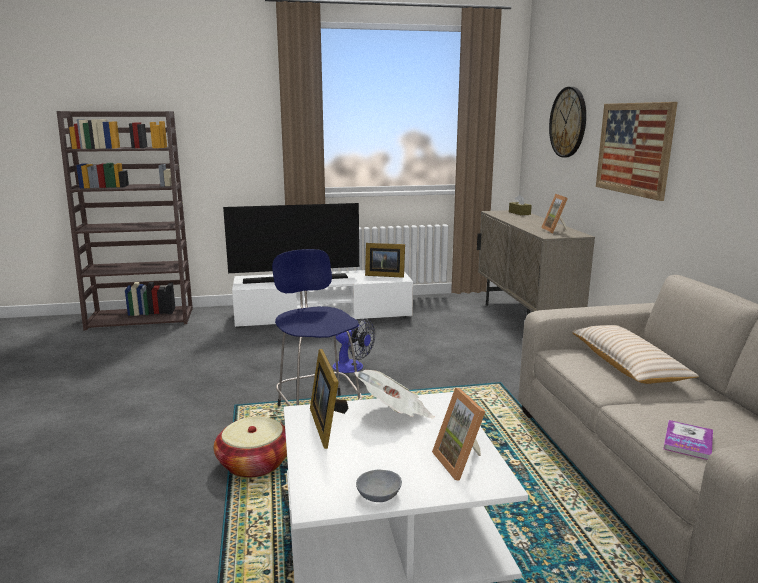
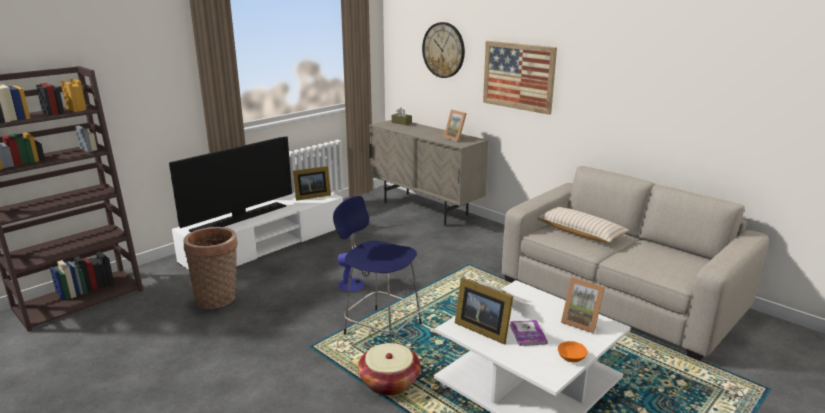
camera: 35 degrees left, 5 degrees up
grey bowl [356,469,402,502] -> orange bowl [558,341,587,362]
book [663,420,713,460] -> book moved to [510,320,548,346]
none -> basket [184,227,238,309]

